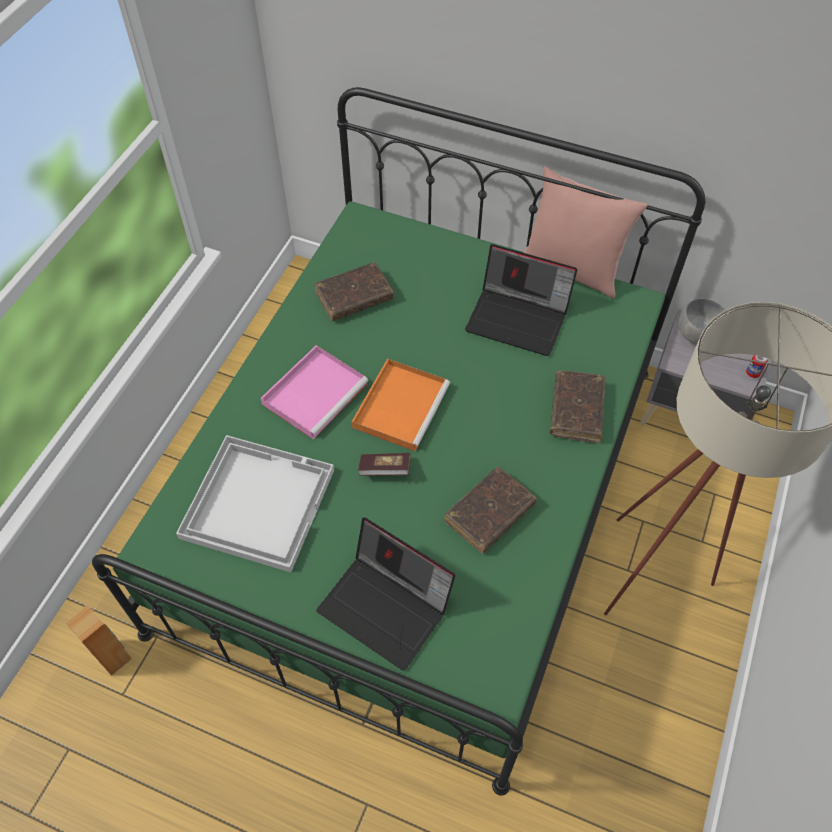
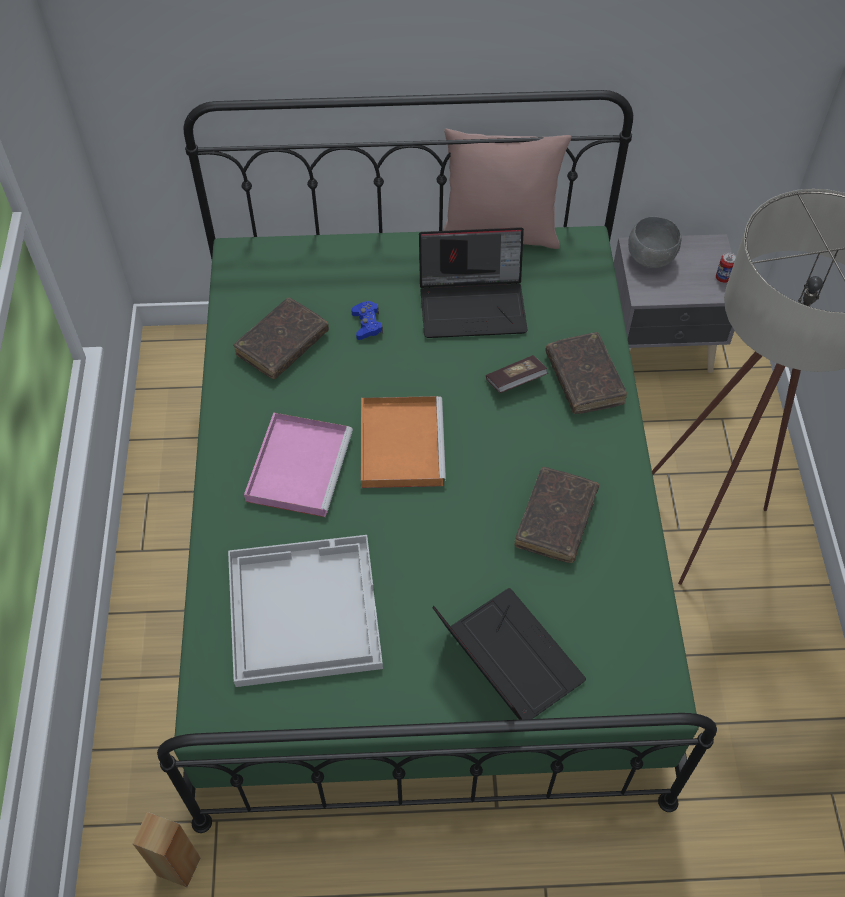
camera: 25 degrees left, 0 degrees up
laptop [316,517,455,671] -> laptop turned 135 degrees counterclockwise [432,588,586,720]
book [358,453,410,476] -> book moved to [486,355,548,393]
none -> blue game controller [351,301,383,340]

